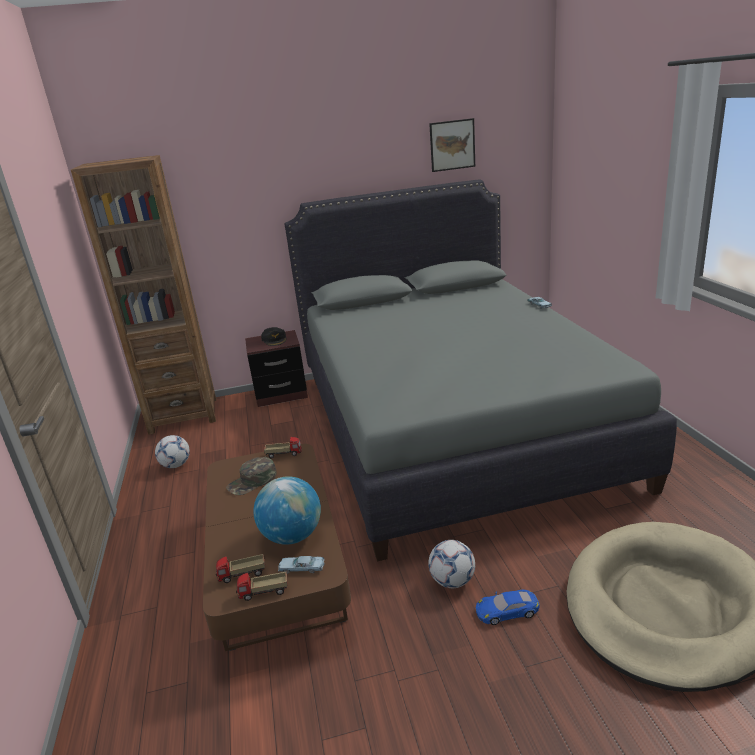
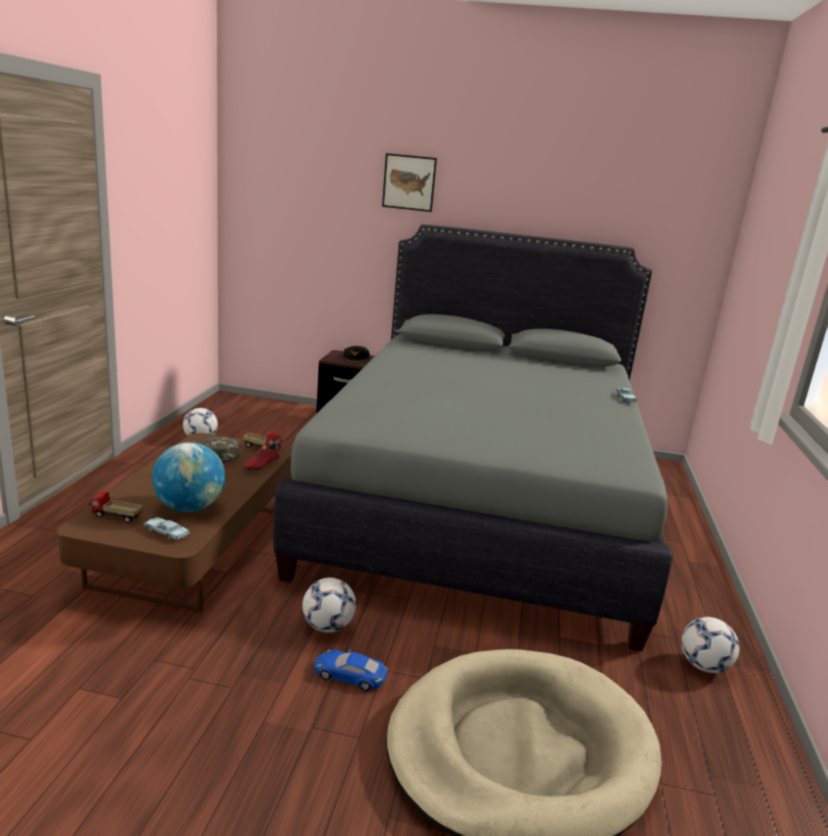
camera: 20 degrees right, 5 degrees down
brown bookcase [71,155,216,435] -> none
toy truck [236,572,288,601] -> none
picture [429,118,475,172] -> picture moved to [382,153,437,212]
none -> red shoe [243,443,280,472]
none -> football [681,617,739,673]

